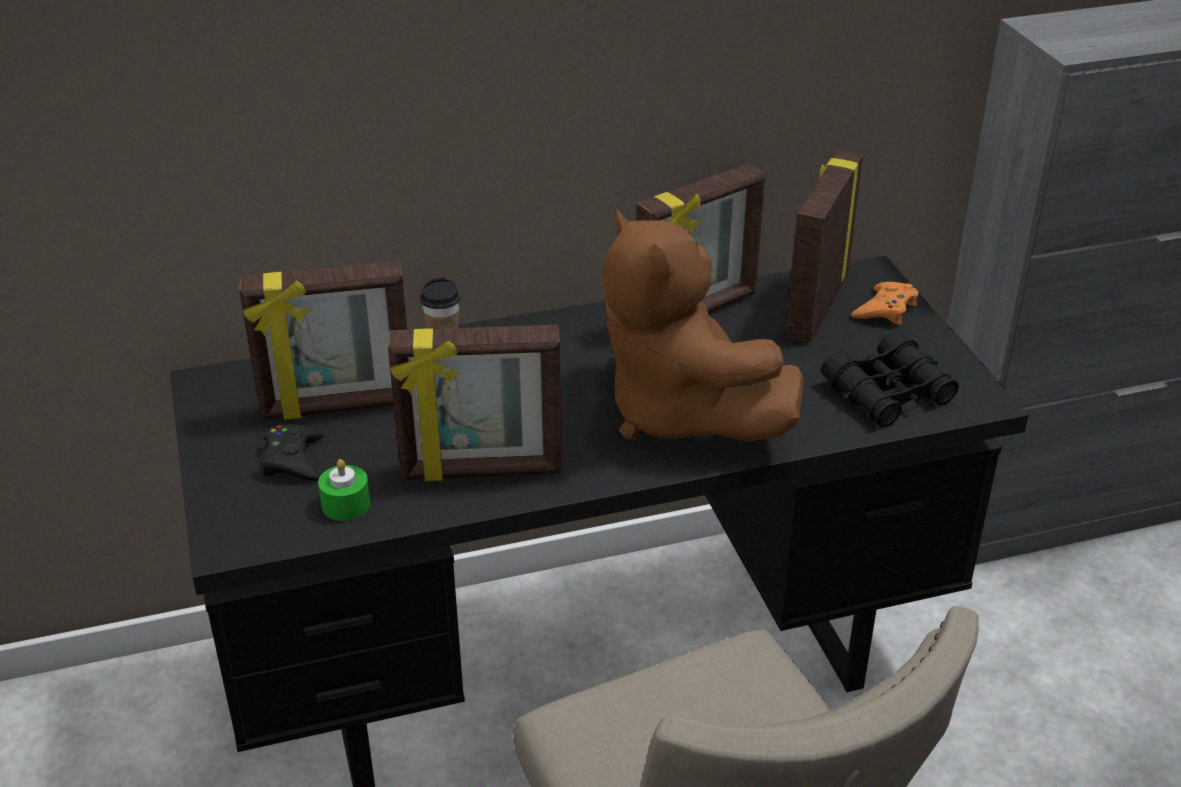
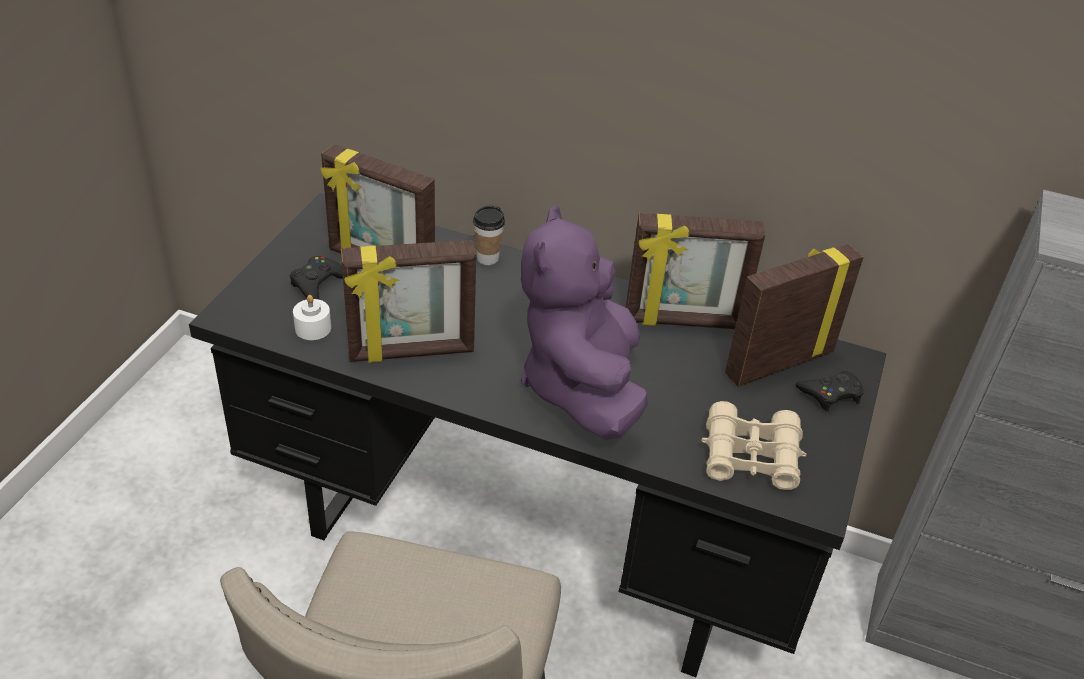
camera: 35 degrees right, 5 degrees up
green candle [318,459,370,521] -> white candle [293,295,331,340]
picture frame [388,325,562,481] -> picture frame turned 45 degrees counterclockwise [341,240,476,363]
brown plush toy [602,209,804,442] -> purple plush toy [521,205,648,440]
black binoculars [821,331,959,427] -> beige binoculars [701,401,807,490]
orange game controller [851,282,918,325] -> black game controller [795,371,864,412]

